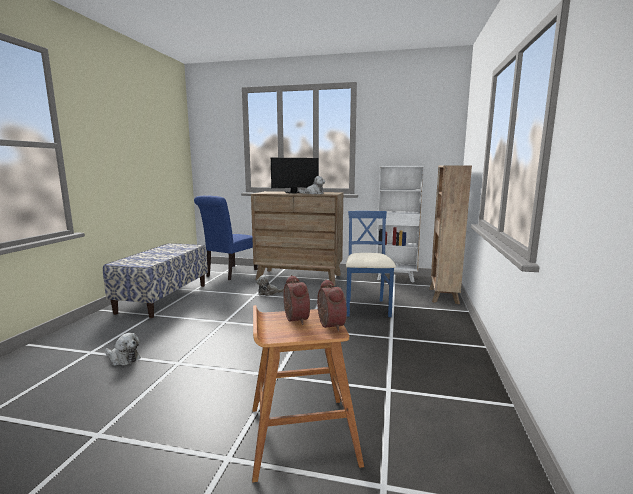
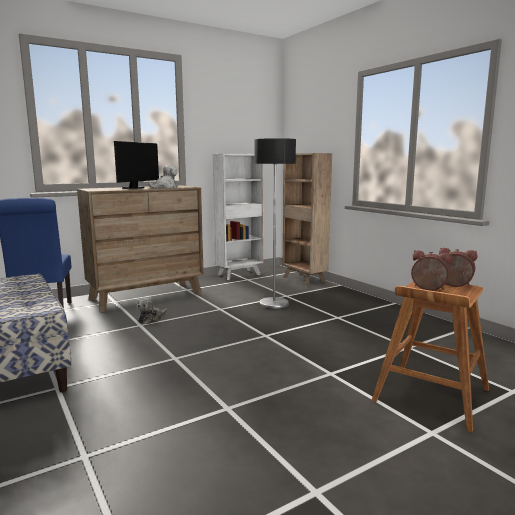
camera: 45 degrees left, 0 degrees up
plush toy [105,333,141,366] -> none
blue chair [346,211,396,317] -> floor lamp [254,138,296,309]

